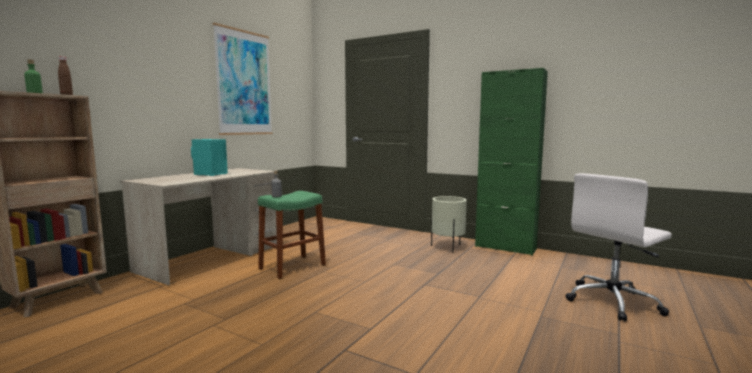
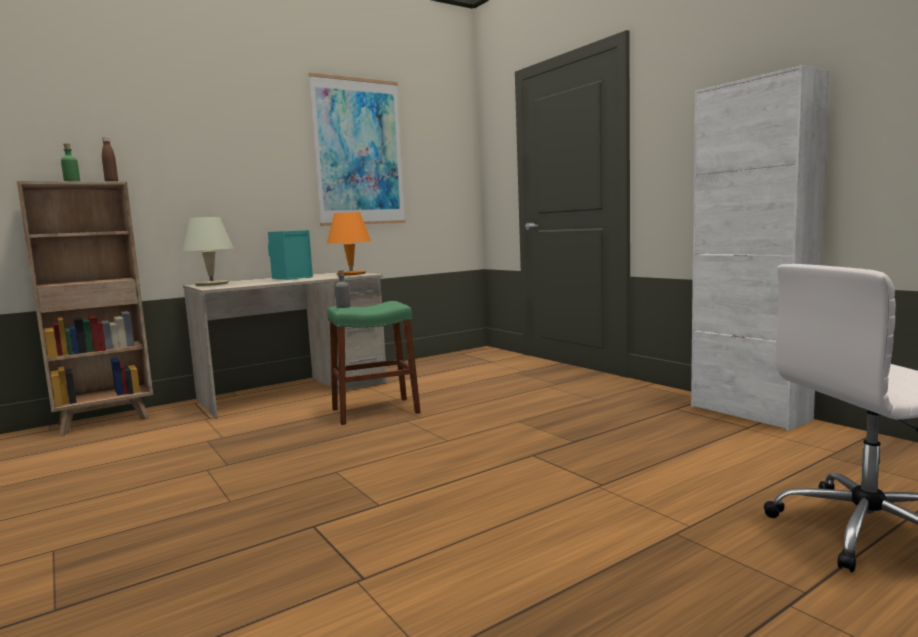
camera: 25 degrees right, 0 degrees up
beige planter [431,196,467,253] -> none
green cabinet [475,68,548,256] -> white cabinet [691,65,829,431]
none -> beige table lamp [182,217,233,286]
none -> orange table lamp [327,212,371,275]

